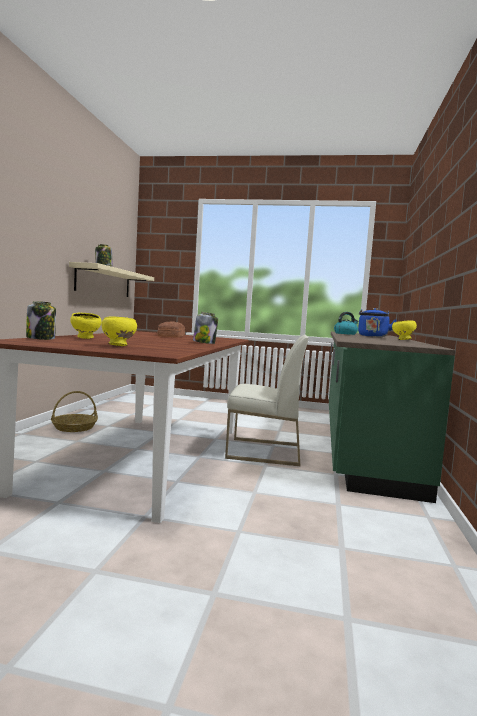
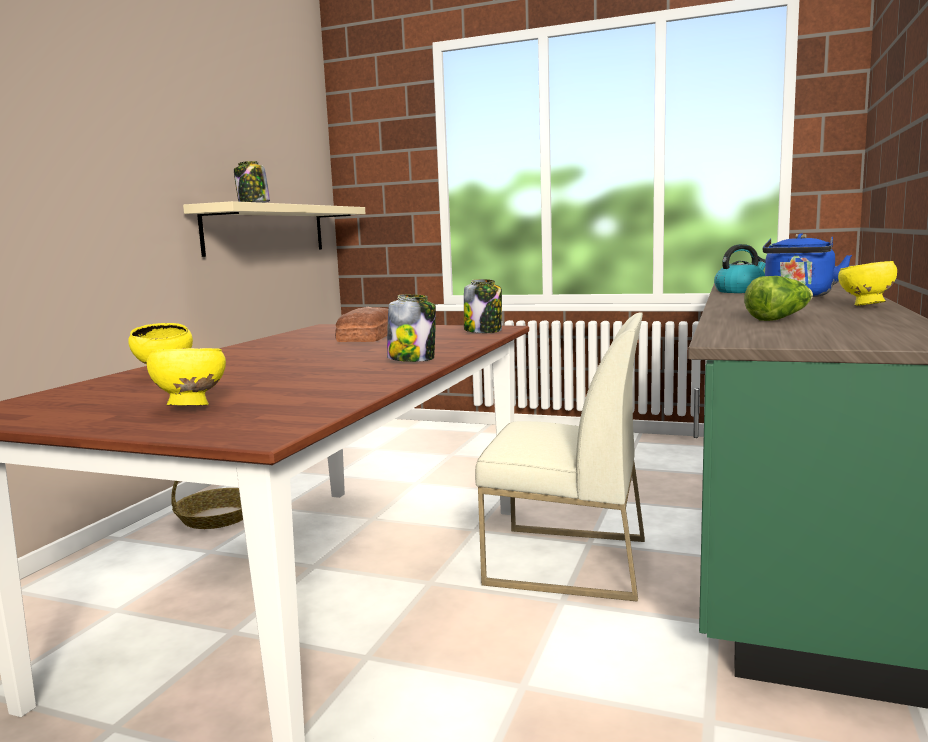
camera: 10 degrees right, 5 degrees up
jar [26,301,56,340] -> jar moved to [464,279,502,333]
none -> lettuce [744,276,813,321]

